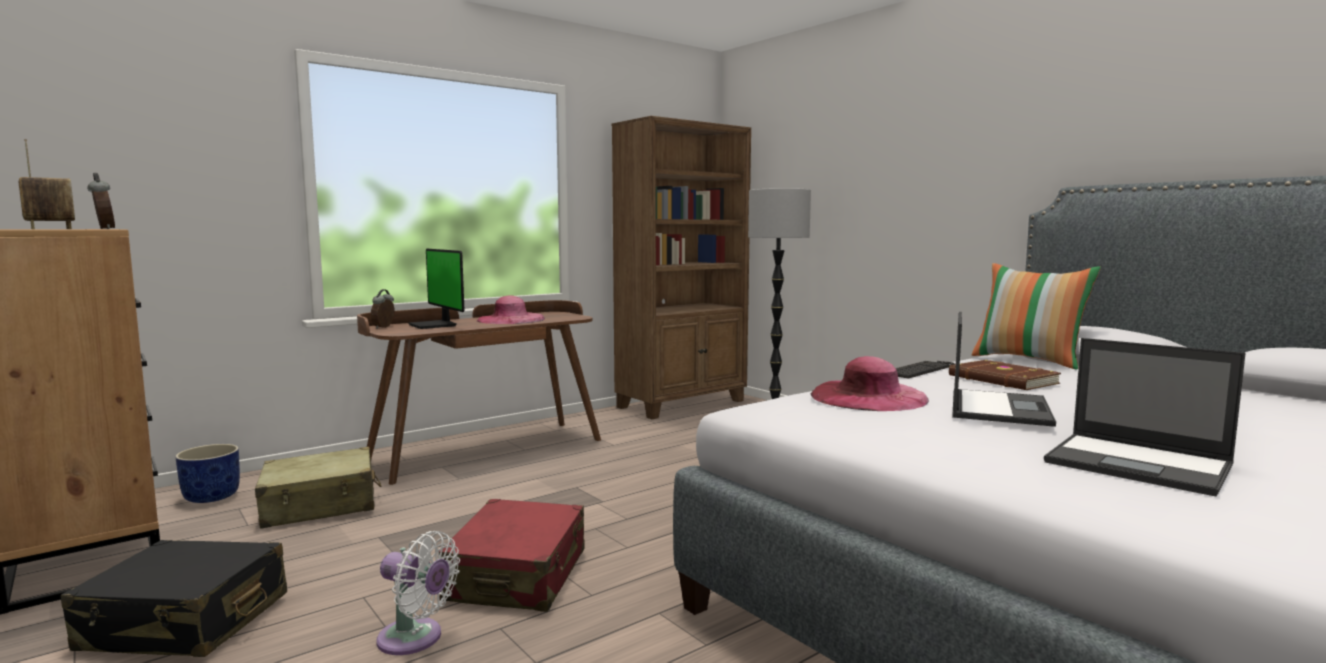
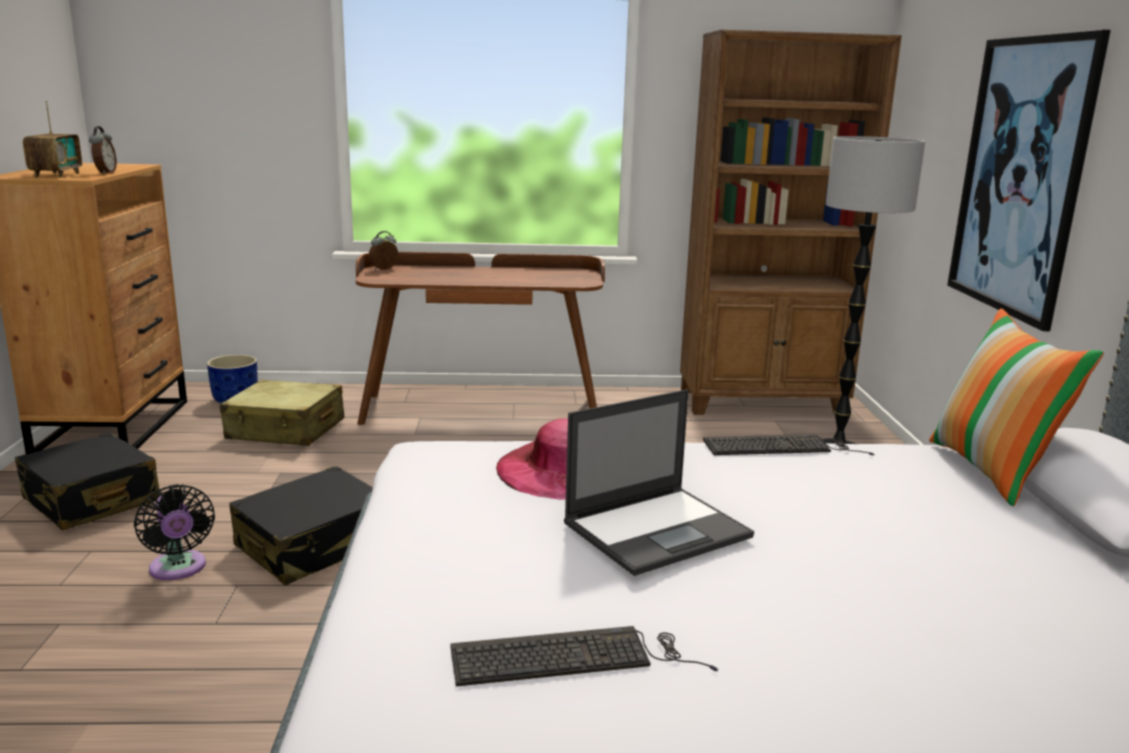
camera: 35 degrees right, 10 degrees up
white fan [376,531,460,655] -> black fan [134,484,215,580]
monitor [408,249,464,329] -> none
red suitcase [439,499,584,612] -> black suitcase [229,466,373,585]
pink hat [477,295,545,324] -> none
brown book [949,360,1061,390] -> none
laptop [1044,338,1246,496] -> keyboard [451,626,718,687]
none -> picture [947,30,1111,331]

